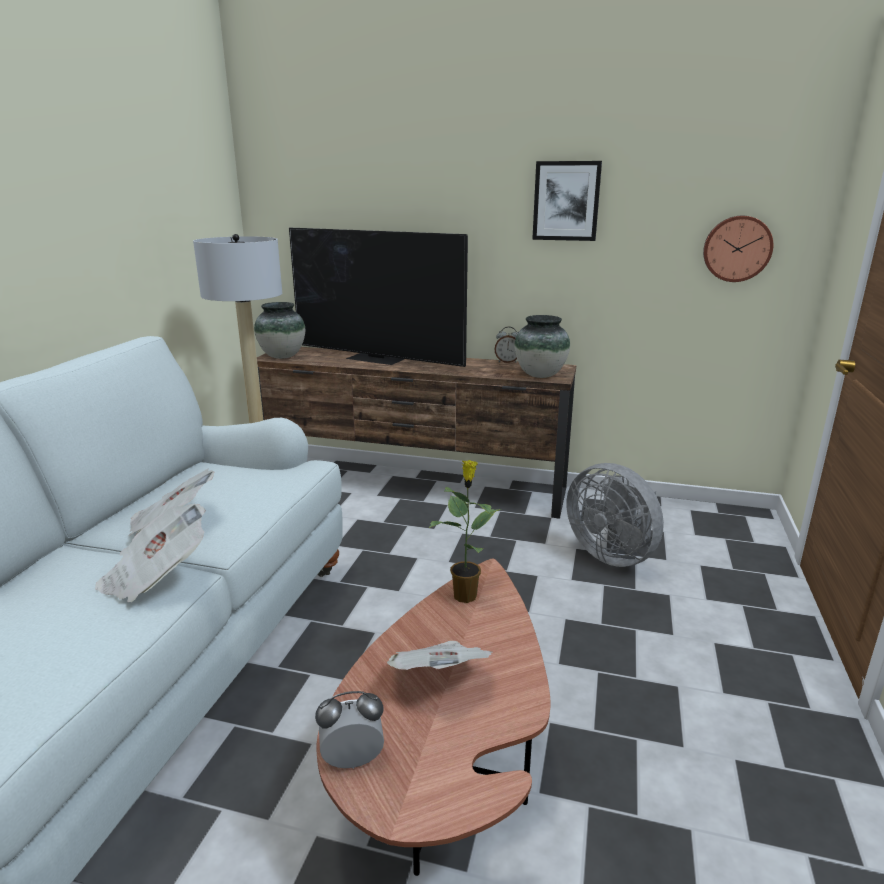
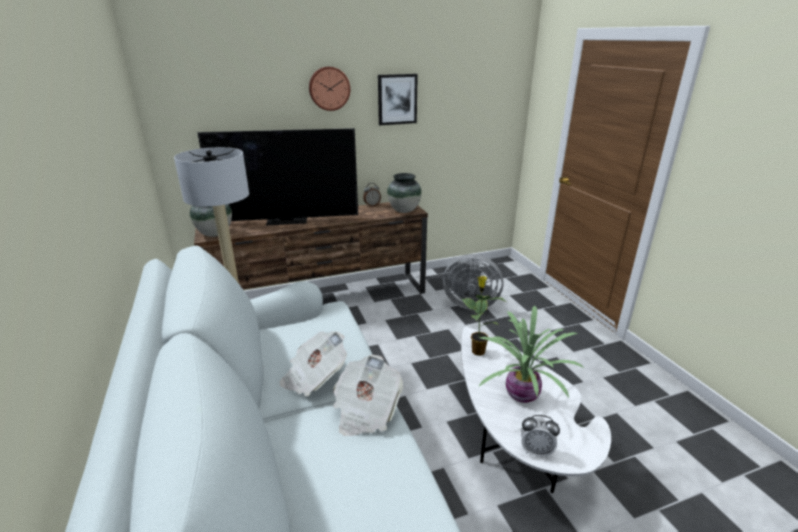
camera: 35 degrees left, 5 degrees up
alarm clock [315,691,384,769] -> alarm clock turned 120 degrees counterclockwise [521,415,560,458]
brown coffee table [317,559,551,876] -> white coffee table [461,327,611,493]
newspaper [387,641,492,670] -> potted plant [478,306,585,403]
wall clock [703,216,773,282] -> wall clock moved to [309,67,350,111]

